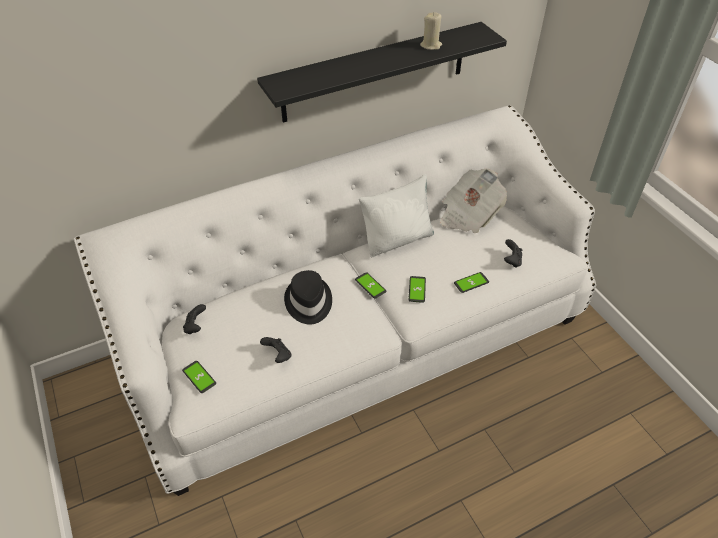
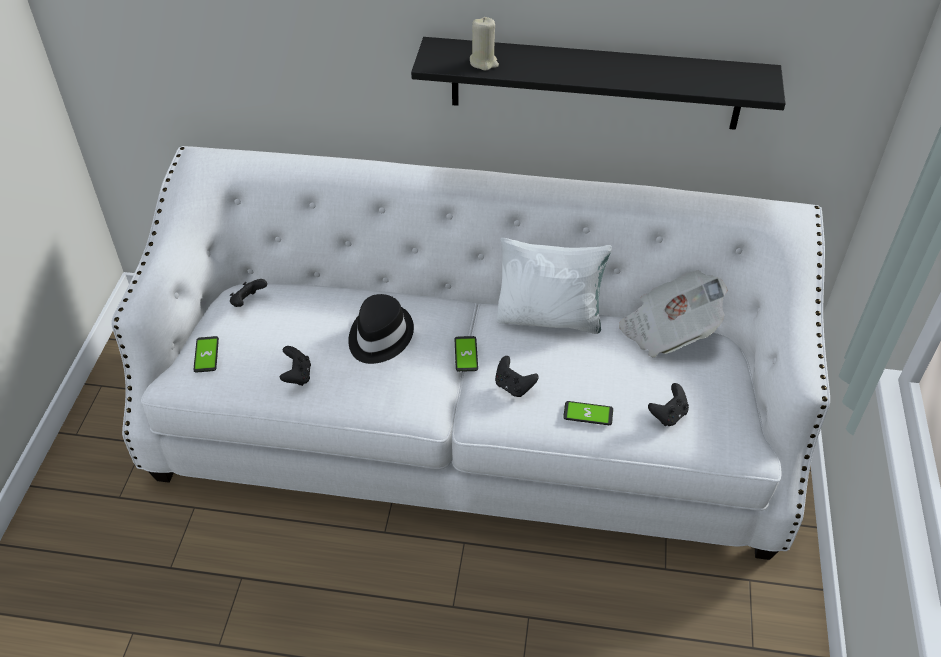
camera: 35 degrees right, 0 degrees up
phone [409,276,426,303] -> black game controller [495,356,539,397]
beige candle [420,12,442,50] -> beige candle moved to [470,17,499,71]

